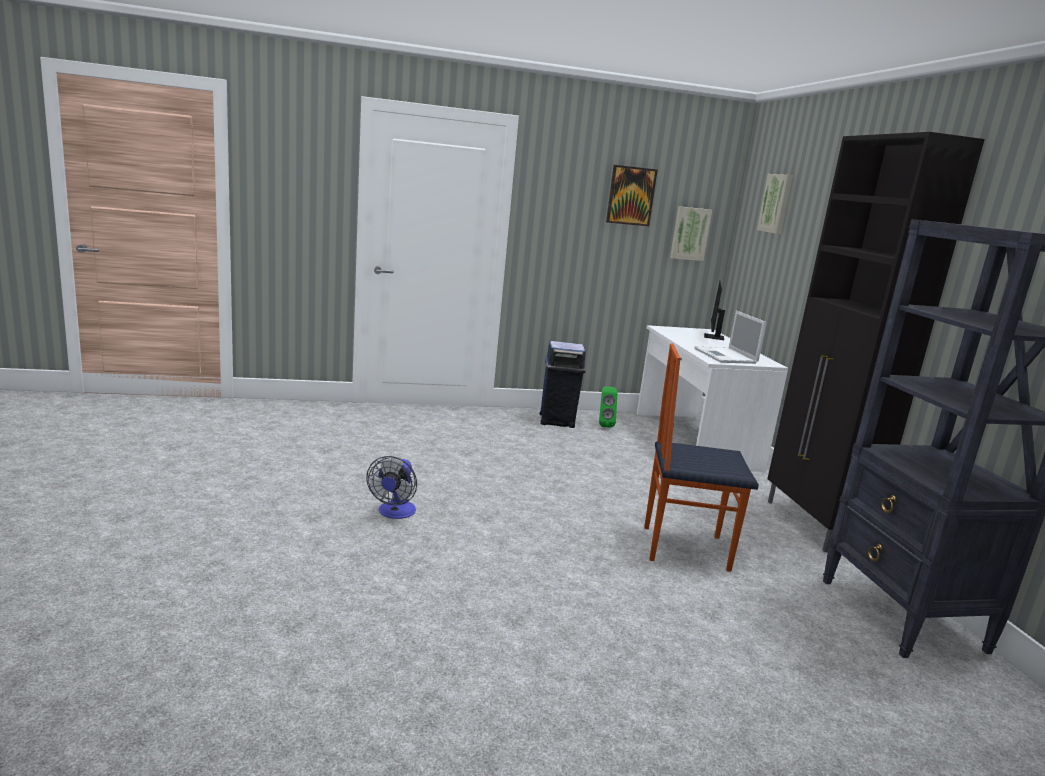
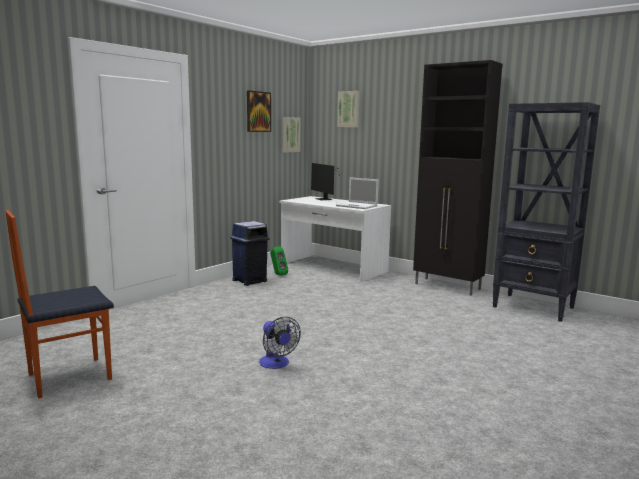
camera: 40 degrees left, 5 degrees down
chair [644,344,759,572] -> chair moved to [5,210,114,398]

